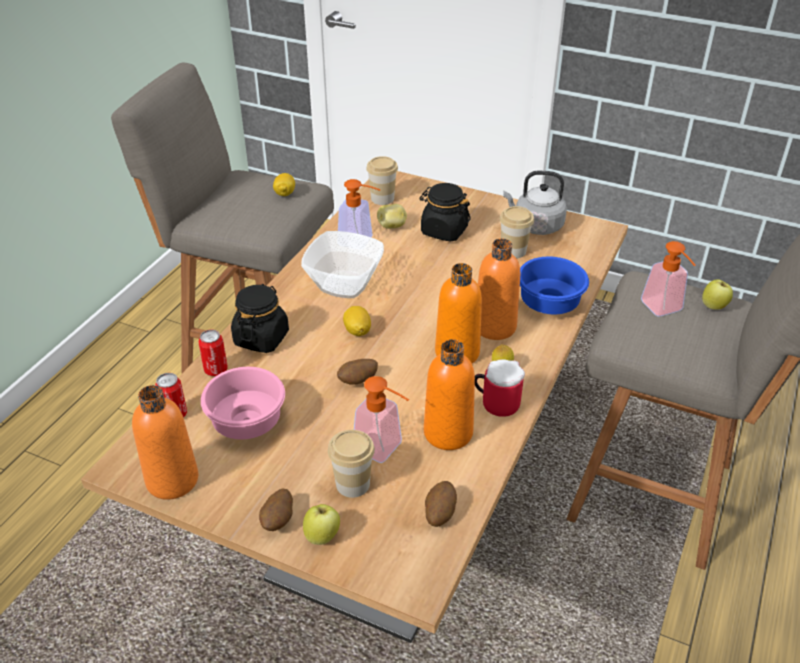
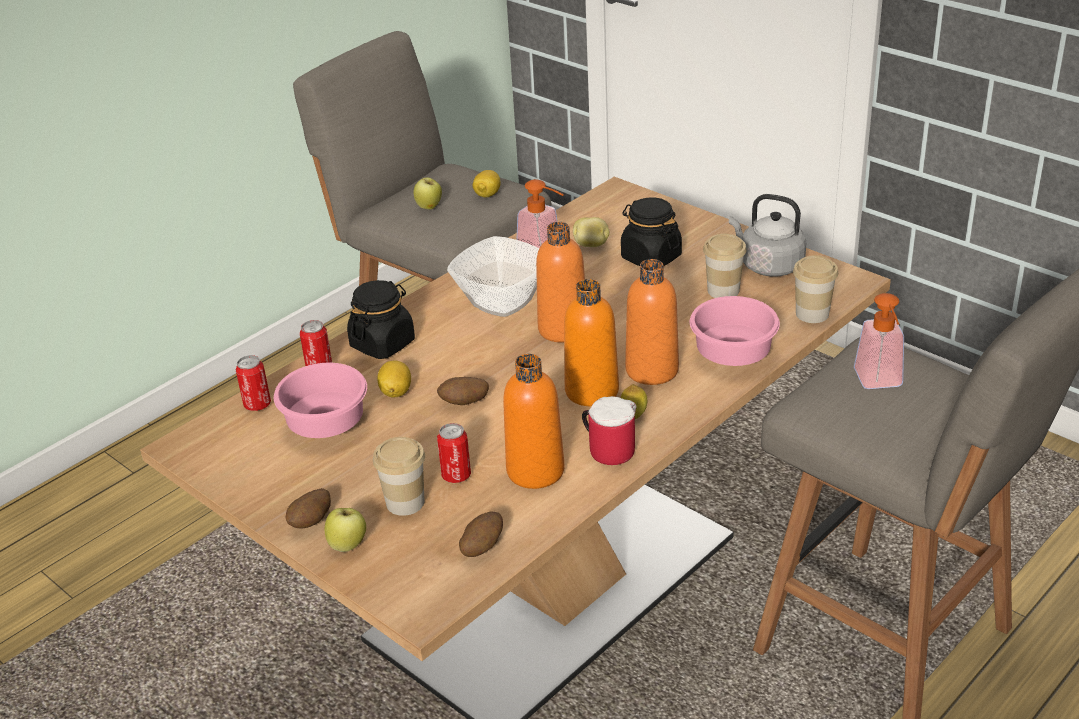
camera: 20 degrees right, 5 degrees down
orange bottle [132,385,198,500] -> orange bottle moved to [536,222,585,343]
lemon [343,306,371,336] -> lemon moved to [377,360,411,397]
soap dispenser [354,376,409,463] -> can [437,423,471,483]
cup [366,156,398,205] -> cup moved to [793,255,838,323]
blue bowl [520,256,589,314] -> pink bowl [690,296,780,366]
apple [702,279,733,310] -> apple moved to [414,178,442,210]

